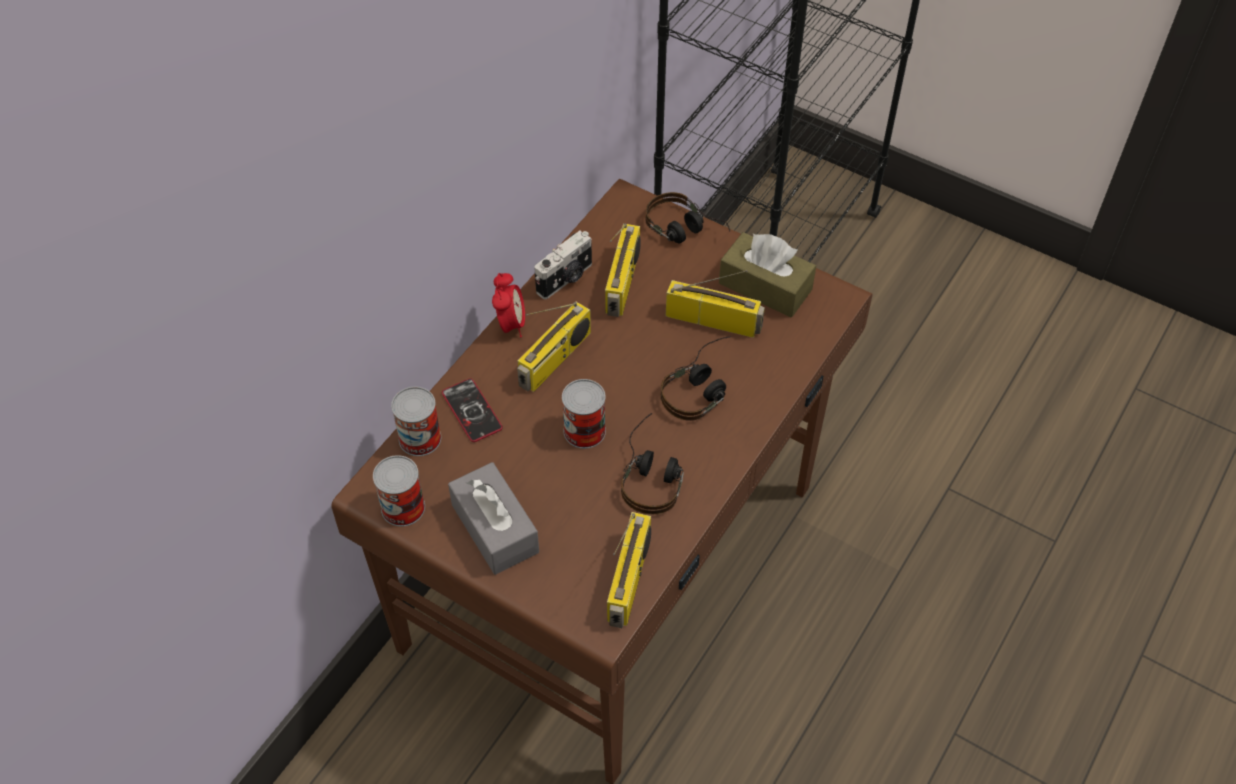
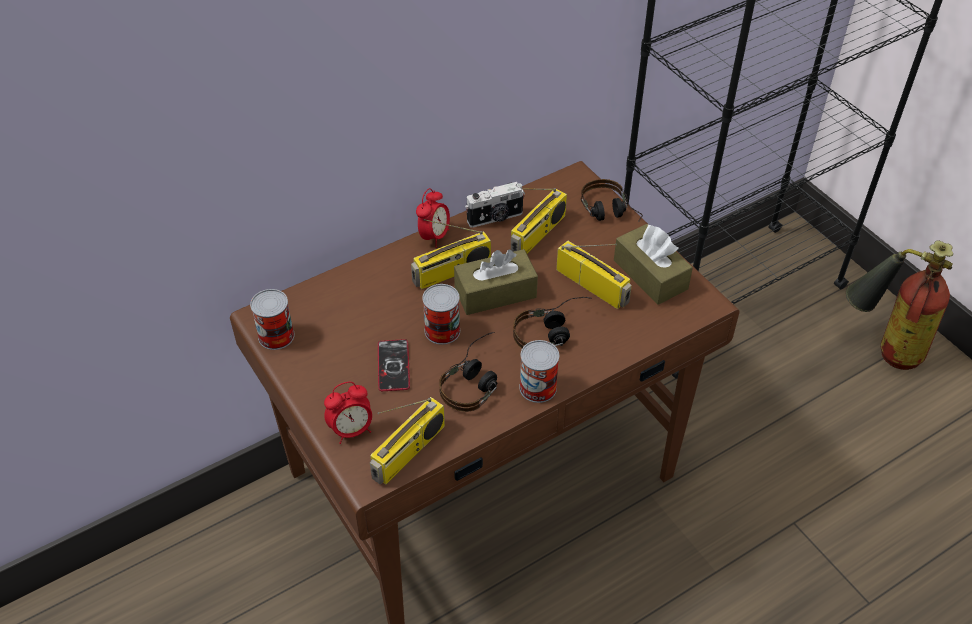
camera: 25 degrees right, 5 degrees down
can [391,387,441,456] -> can moved to [519,340,559,403]
phone [442,379,503,442] -> phone moved to [378,339,410,391]
grey tissue box [448,462,539,575] -> none
none -> alarm clock [324,382,372,444]
none -> brown tissue box [454,249,538,315]
none -> fire extinguisher [846,240,953,370]

